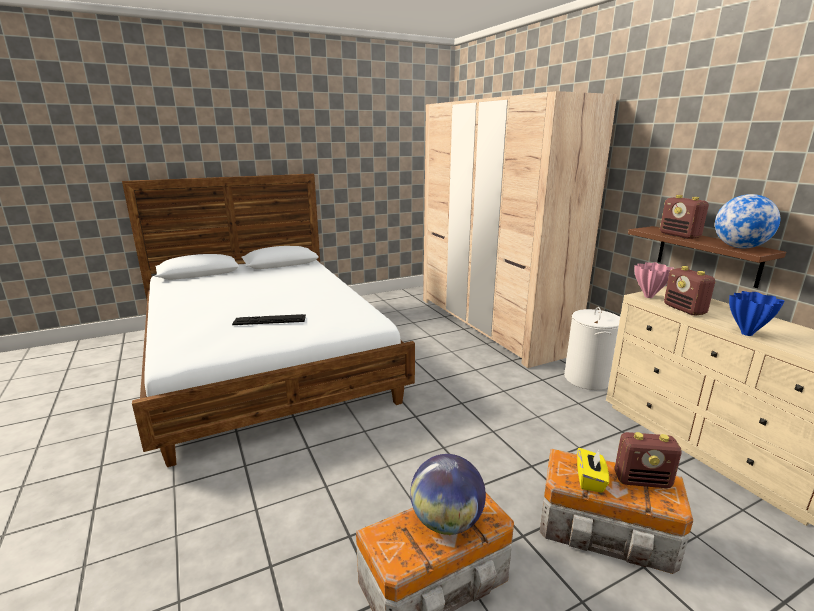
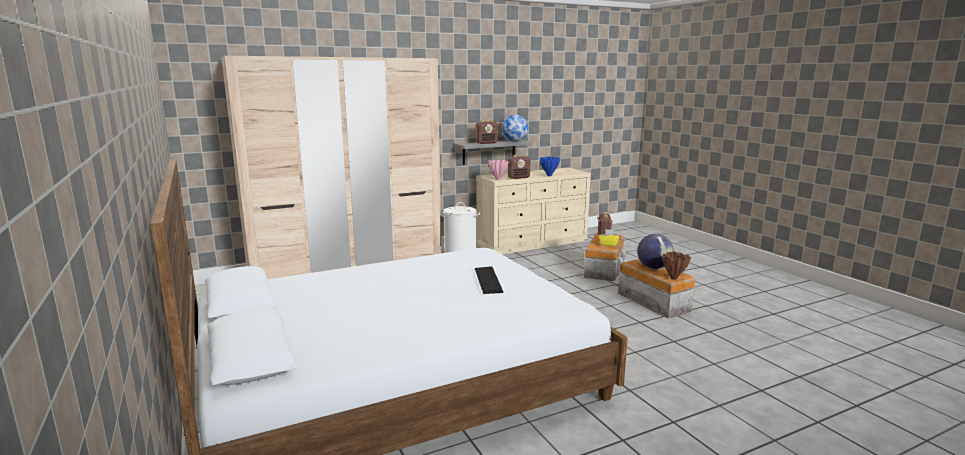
camera: 90 degrees left, 5 degrees down
brown shelf [628,226,786,288] -> grey shelf [455,140,532,165]
none -> brown vase [663,251,691,280]

